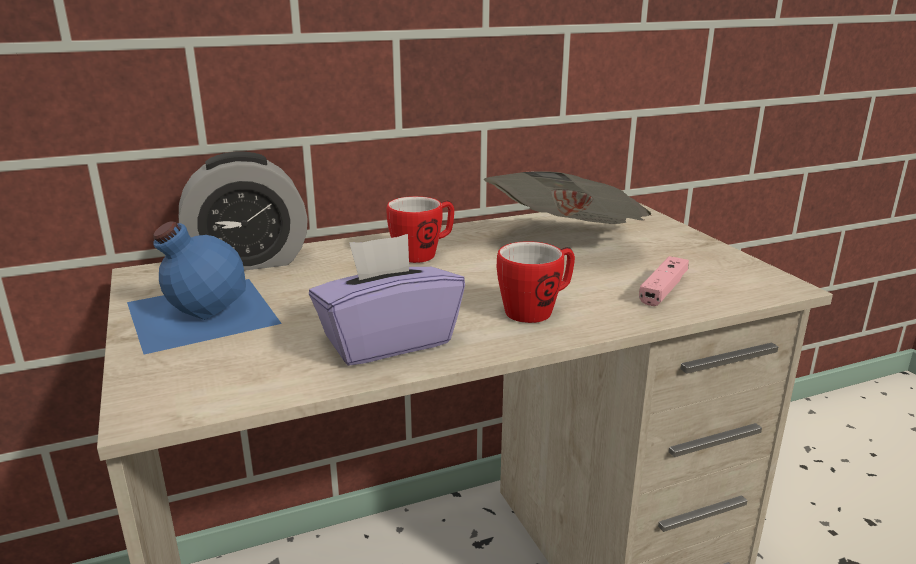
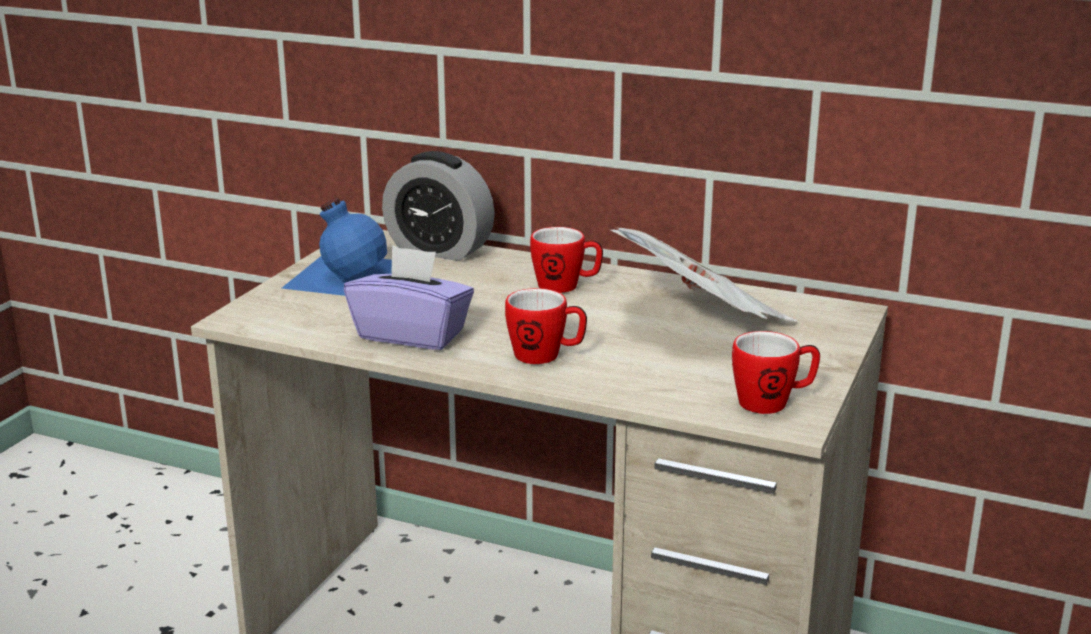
camera: 45 degrees right, 0 degrees up
pink game controller [639,256,689,306] -> none
none -> mug [732,331,820,414]

